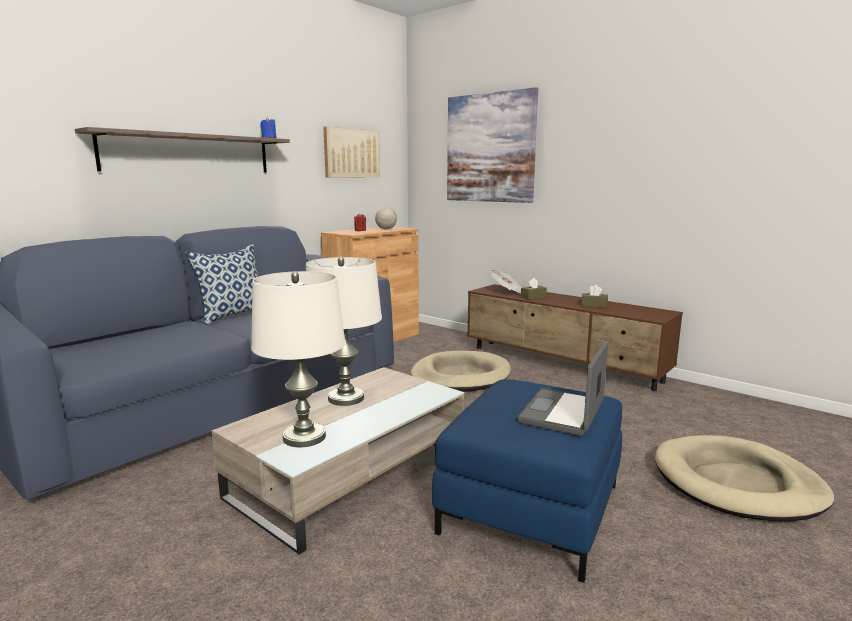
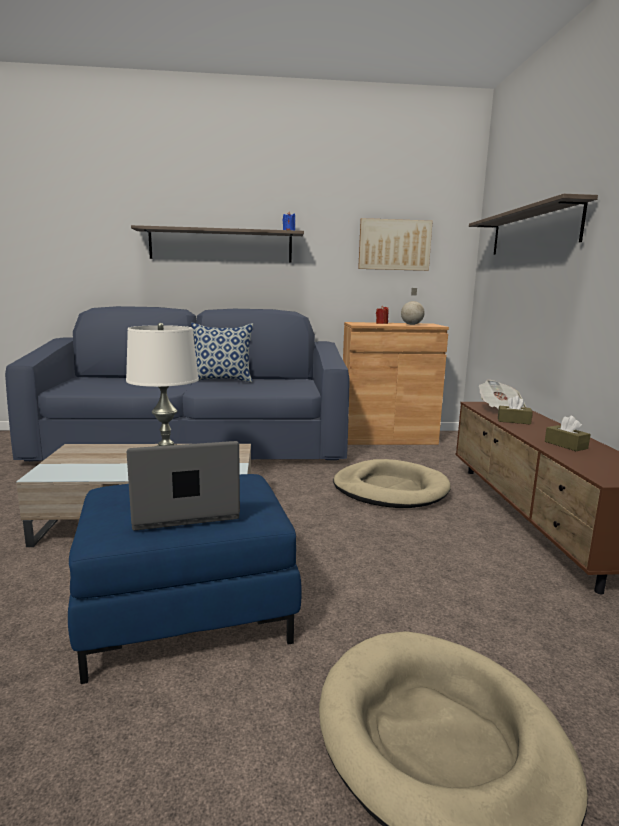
camera: 45 degrees right, 0 degrees up
white table lamp [251,271,345,447] -> none
picture [447,87,538,203] -> shelf [469,194,598,255]

